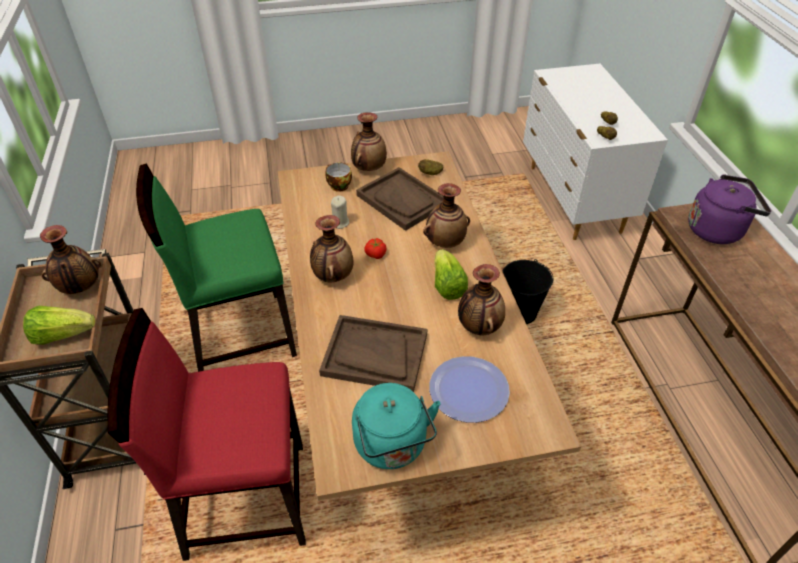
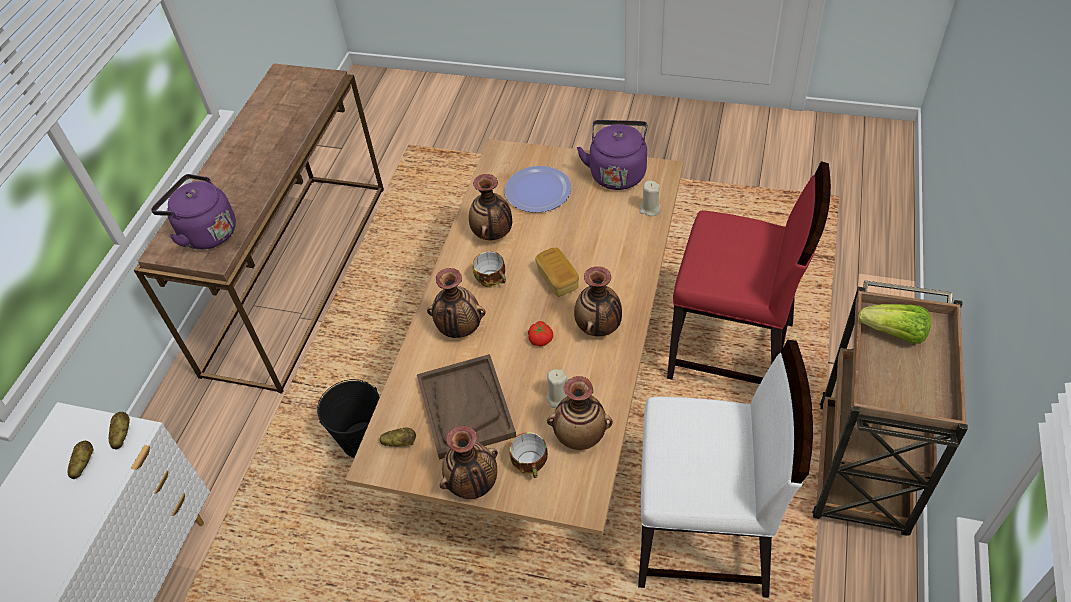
camera: 150 degrees left, 5 degrees up
vase [40,225,101,294] -> vase moved to [547,376,613,450]
green chair [136,163,297,372] -> white chair [638,340,813,597]
brown tray [319,315,427,392] -> none
turquoise kettle [352,383,441,469] -> purple kettle [577,120,648,190]
lettuce [434,249,468,300] -> cup [473,251,506,288]
none -> bread [535,247,579,297]
none -> beige candle [640,181,661,216]

